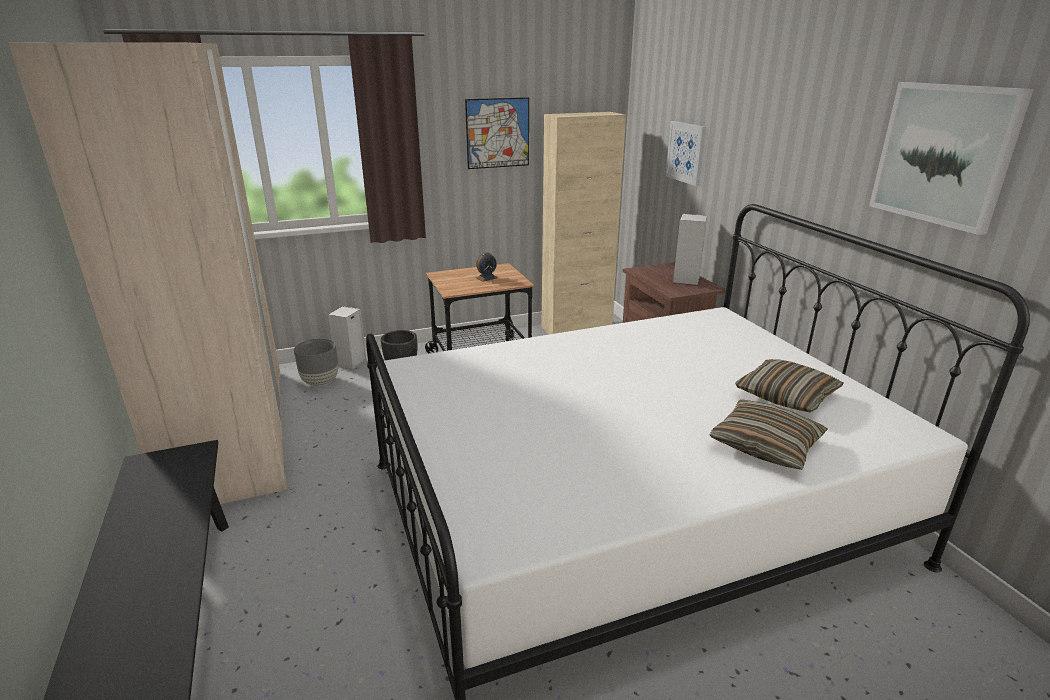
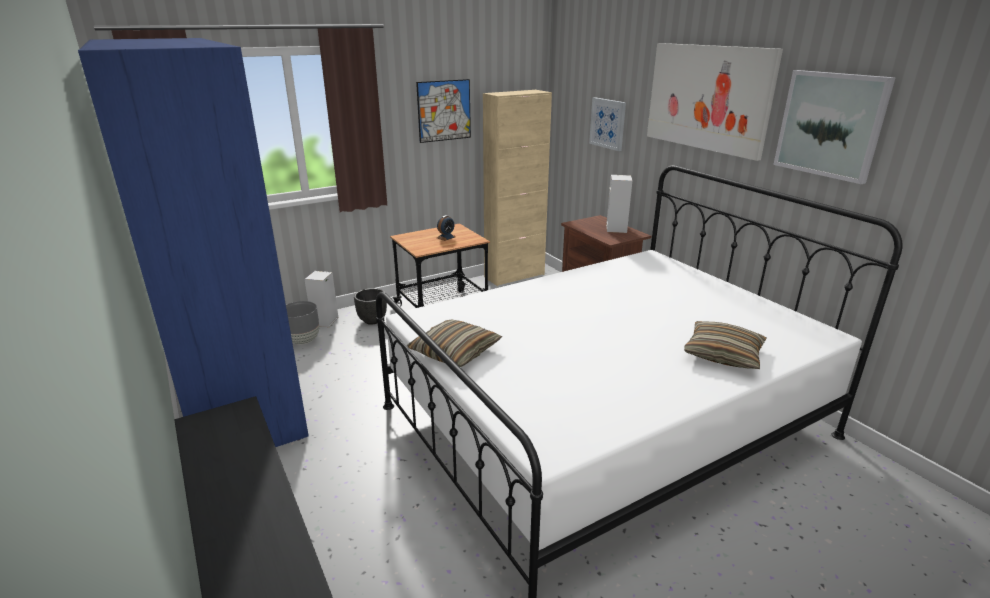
camera: 10 degrees left, 0 degrees up
beige wardrobe [8,42,287,504] -> blue wardrobe [78,38,309,447]
pillow [735,359,844,412] -> pillow moved to [407,319,502,367]
none -> picture [647,43,783,161]

